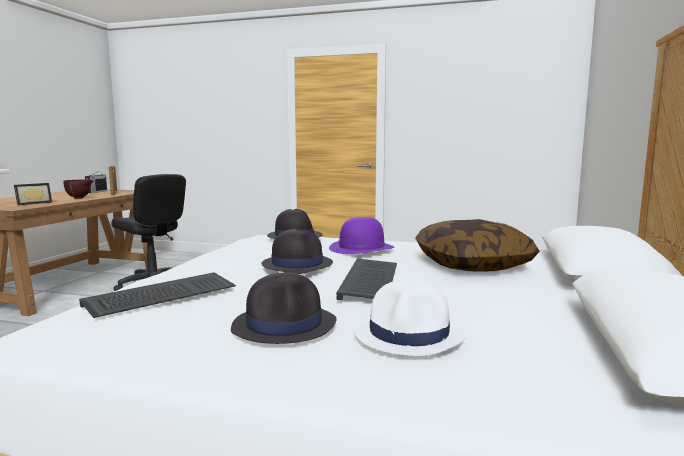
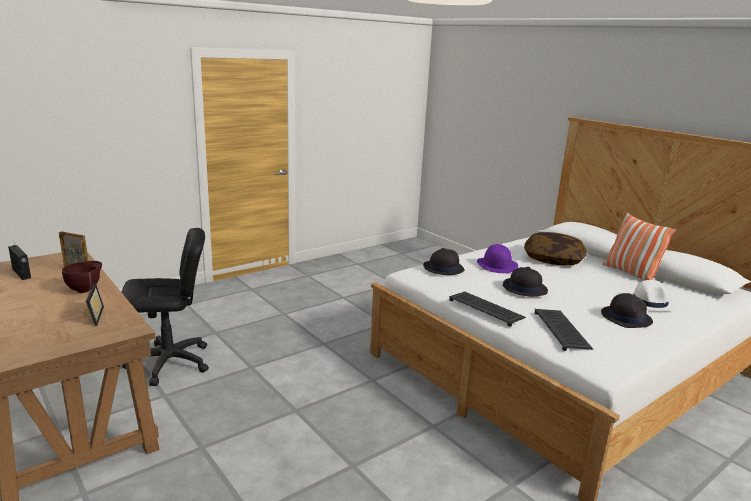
camera: 55 degrees left, 10 degrees up
keyboard [336,258,397,300] -> keyboard moved to [449,292,526,327]
none -> pillow [603,213,676,281]

